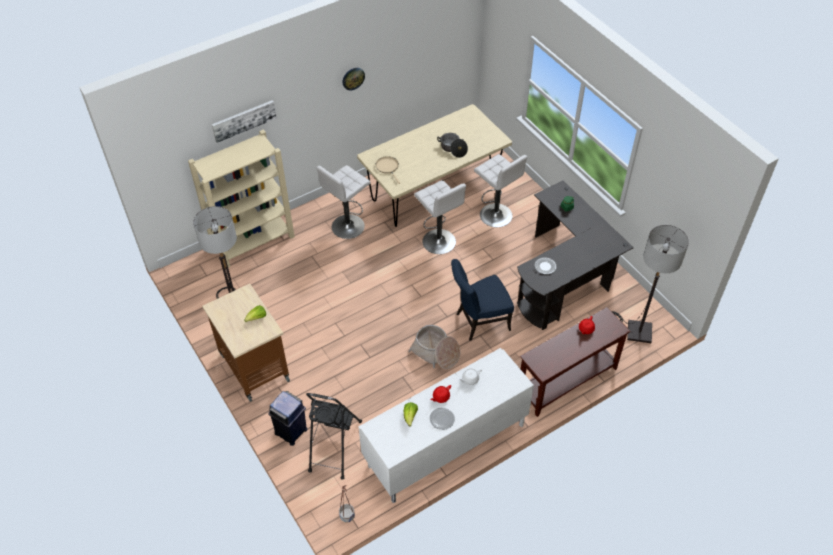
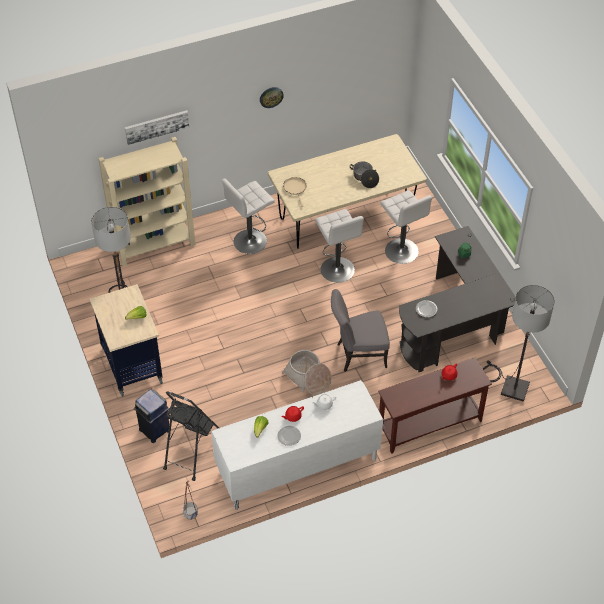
camera: 10 degrees right, 0 degrees up
brown cart [202,284,290,402] -> blue cart [90,284,163,397]
blue chair [451,259,514,341] -> grey chair [331,289,390,372]

